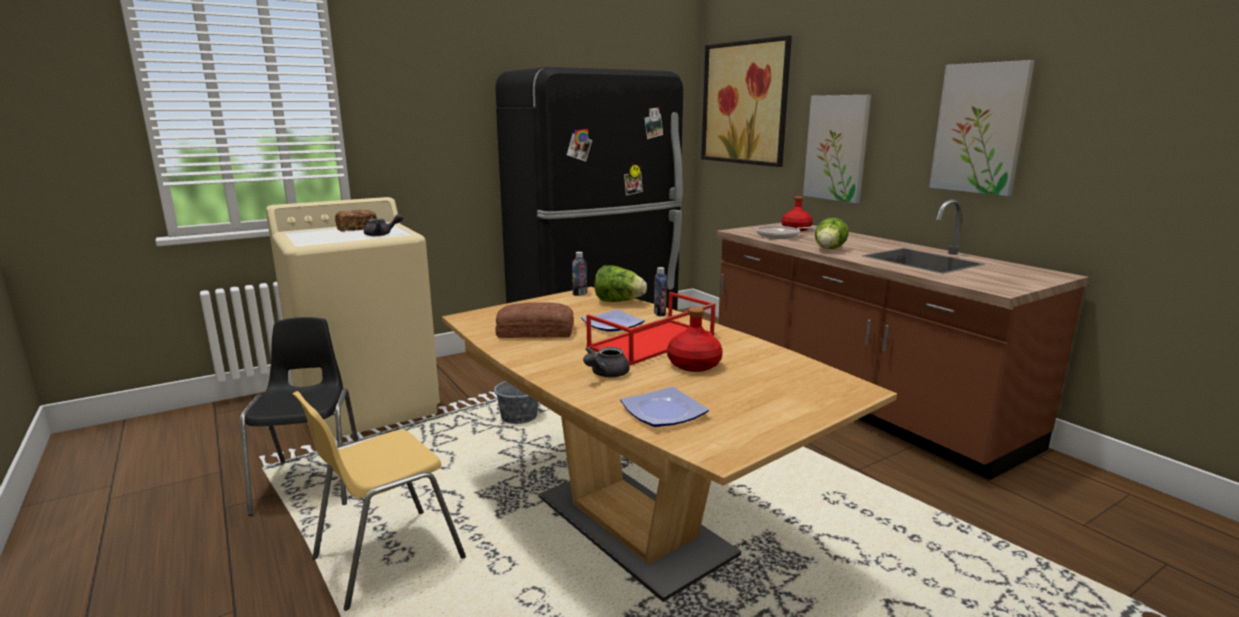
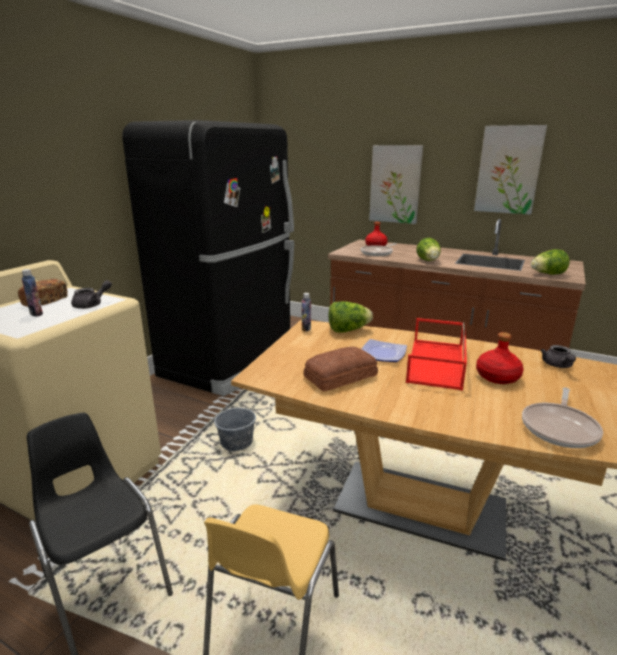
camera: 30 degrees left, 5 degrees up
grey teapot [583,347,630,377] -> grey teapot moved to [540,345,576,368]
plate [620,386,709,427] -> frying pan [522,388,603,448]
bottle [654,267,667,316] -> bottle moved to [21,269,43,317]
picture [701,35,792,167] -> none
none -> lettuce [531,249,570,275]

